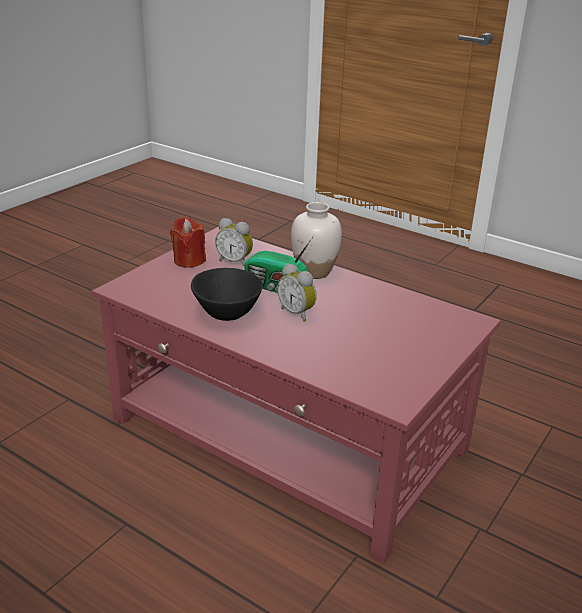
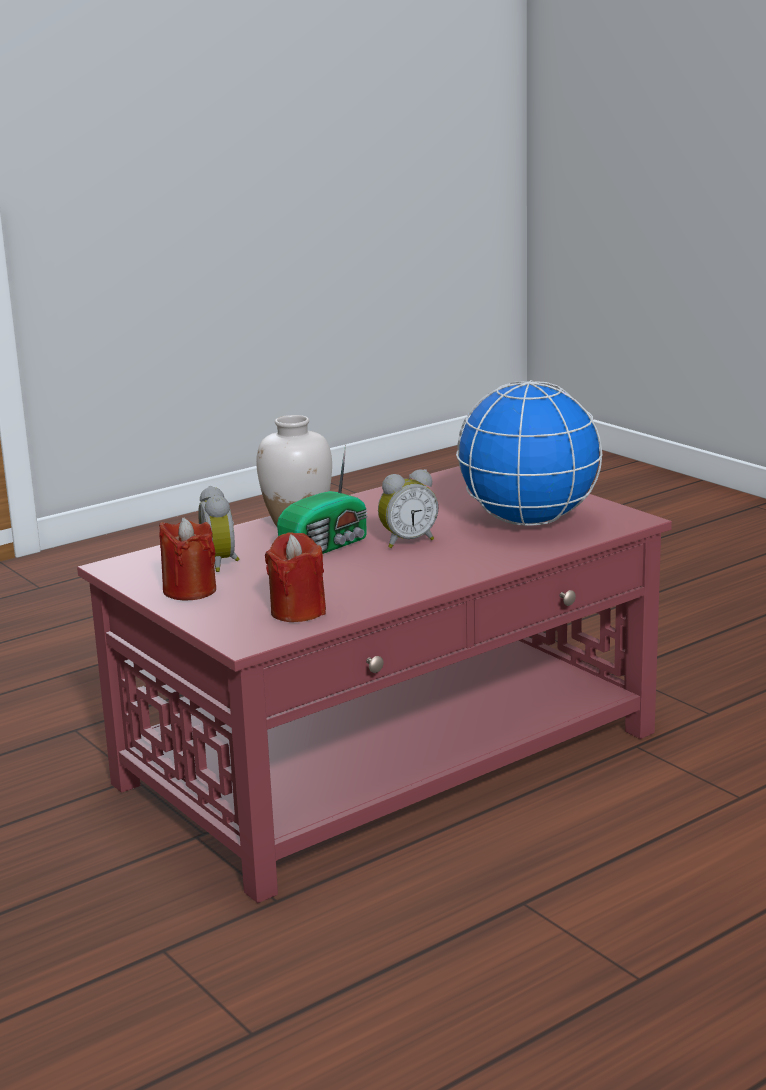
camera: 70 degrees left, 10 degrees down
black bowl [191,268,263,321] -> none
alarm clock [215,218,253,266] -> alarm clock turned 120 degrees clockwise [198,486,239,572]
none -> red candle [265,532,326,622]
none -> globe [456,380,602,526]

